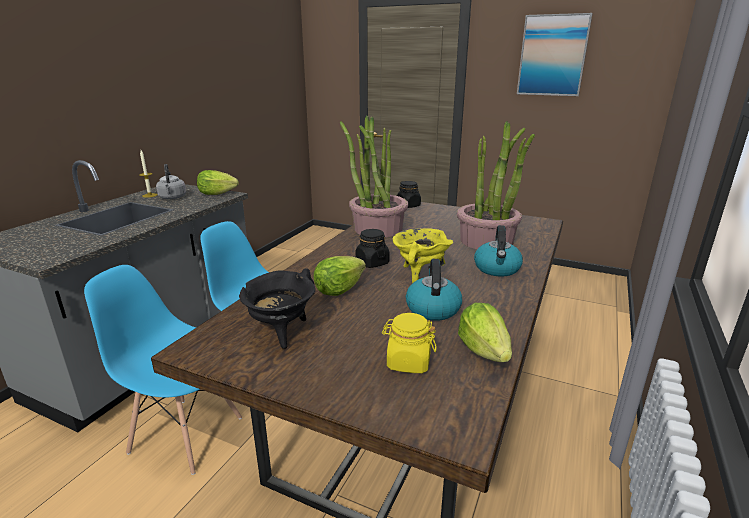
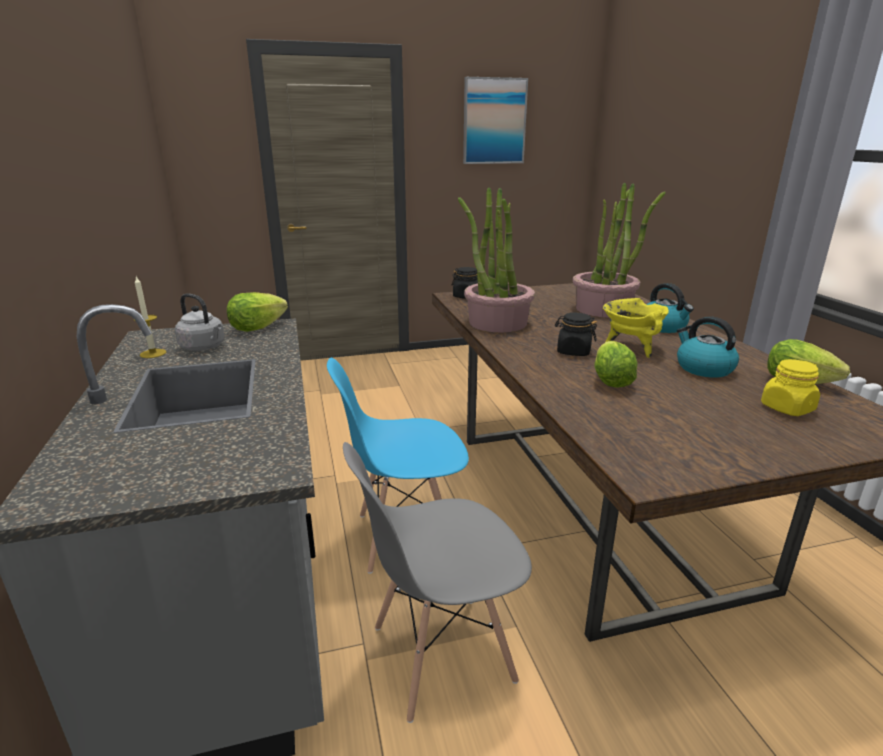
camera: 40 degrees left, 0 degrees up
blue chair [84,265,242,475] -> grey chair [343,442,532,723]
black cooking pot [239,268,315,349] -> none

